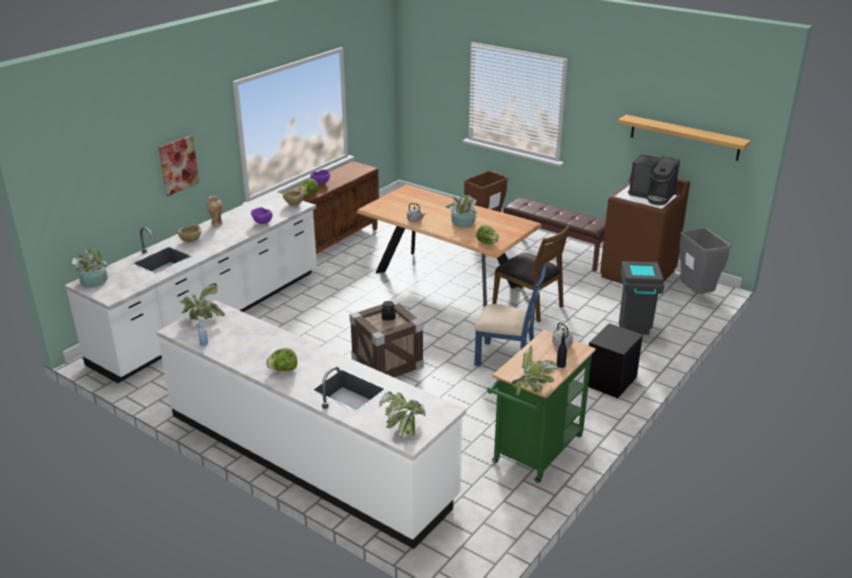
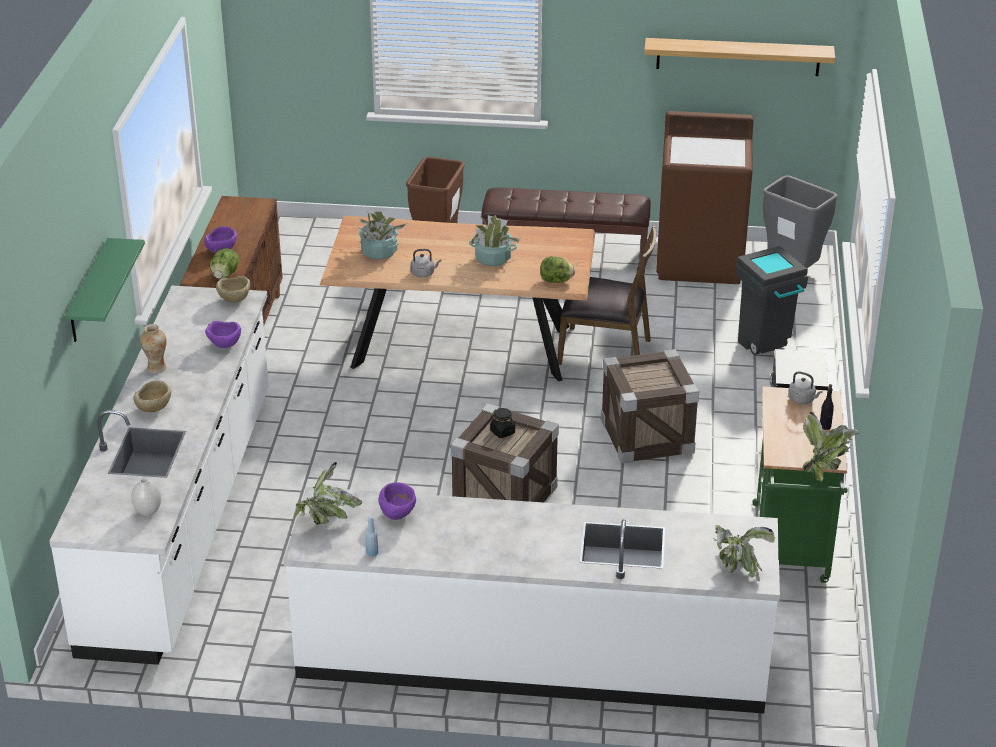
camera: 30 degrees left, 5 degrees up
potted plant [72,249,109,287] -> potted plant moved to [358,211,408,259]
picture [158,135,199,196] -> green shelf [64,238,145,342]
lettuce [266,348,297,371] -> none
blue chair [475,265,547,366] -> crate [601,349,699,464]
coffee machine [628,154,680,205] -> none
none -> white vase [131,478,161,516]
none -> purple bowl [379,482,416,520]

